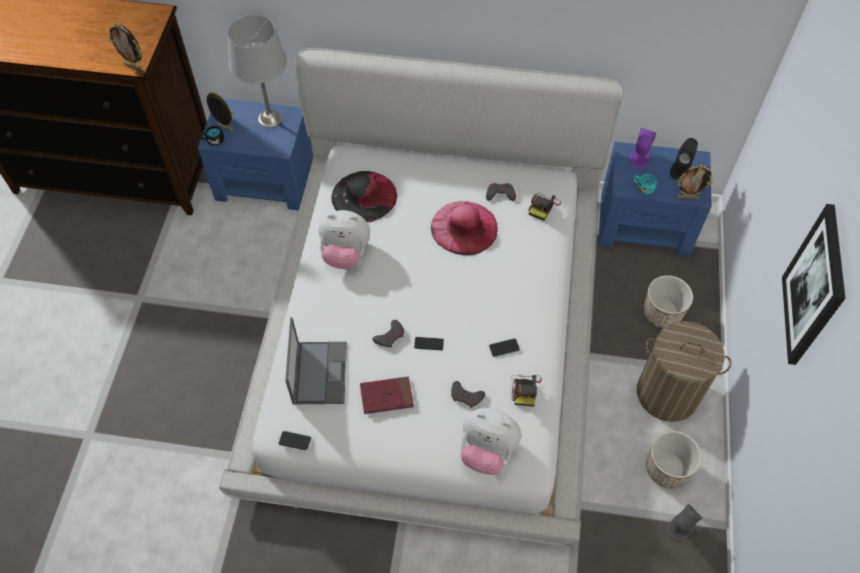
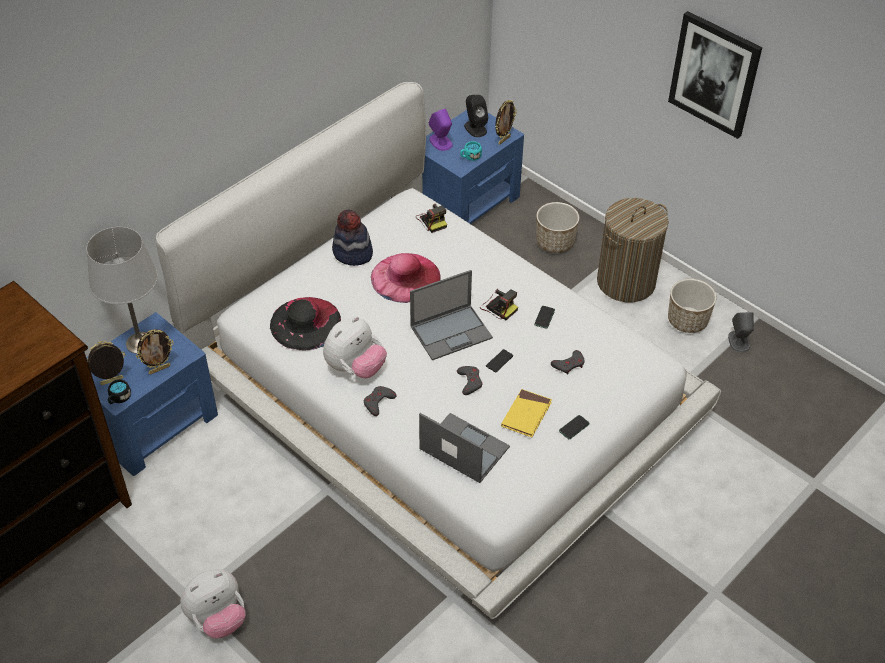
camera: 55 degrees left, 10 degrees down
picture frame [108,24,143,71] -> picture frame moved to [136,329,174,374]
phone [279,431,311,451] -> phone moved to [559,415,590,439]
red book [360,376,414,414] -> yellow book [501,389,552,437]
plush toy [461,408,521,475] -> plush toy moved to [180,569,245,638]
grey game controller [486,183,516,201] -> grey game controller moved to [364,386,397,416]
camera [512,375,542,407] -> camera moved to [480,289,518,320]
none -> hat [332,209,373,266]
none -> laptop [410,270,493,360]

